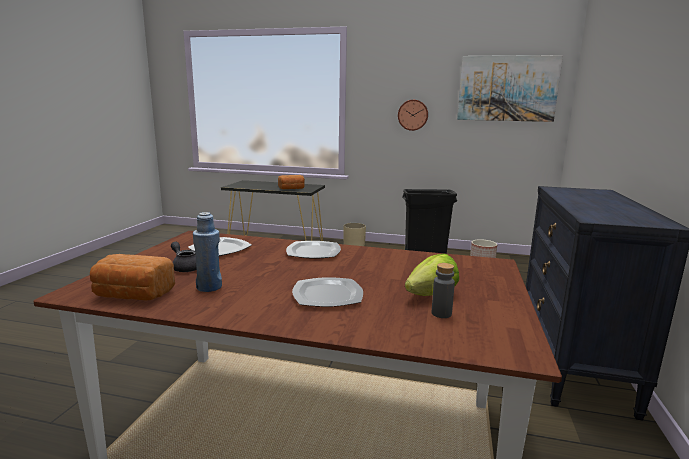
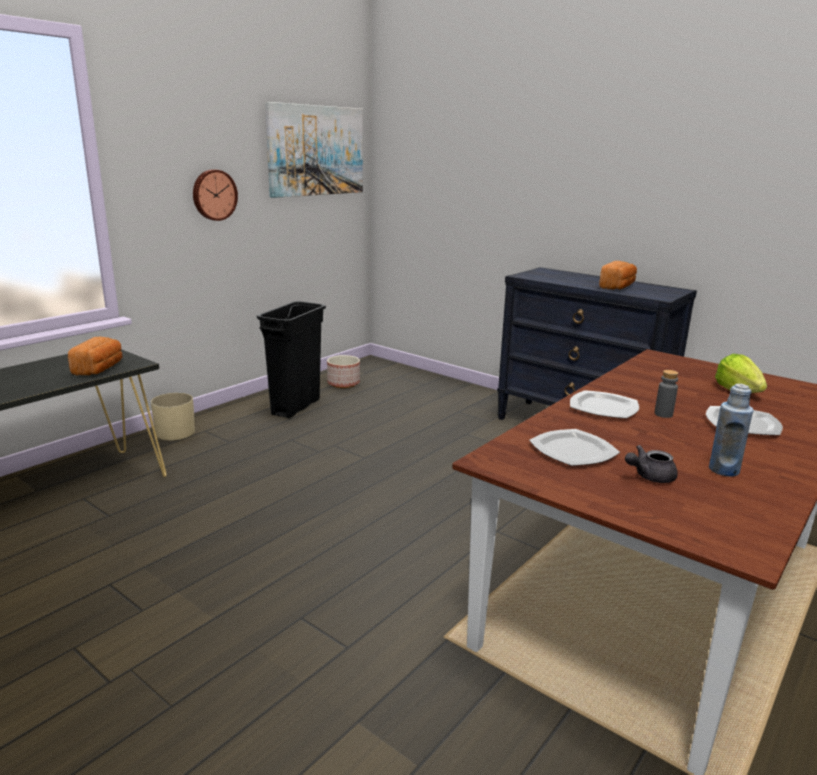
camera: 65 degrees left, 5 degrees up
bread [90,254,175,300] -> bread moved to [599,261,637,289]
grey bottle [432,263,455,318] -> grey bottle moved to [655,370,678,418]

